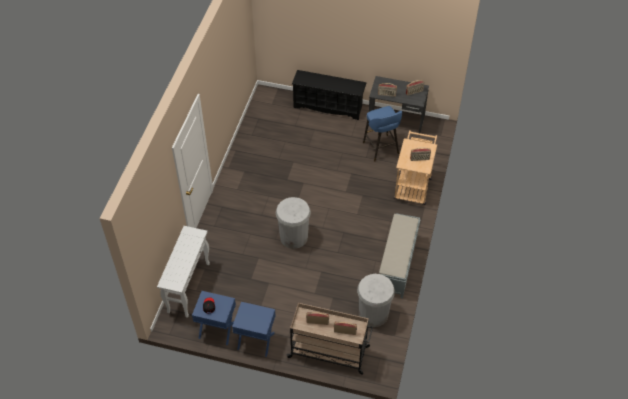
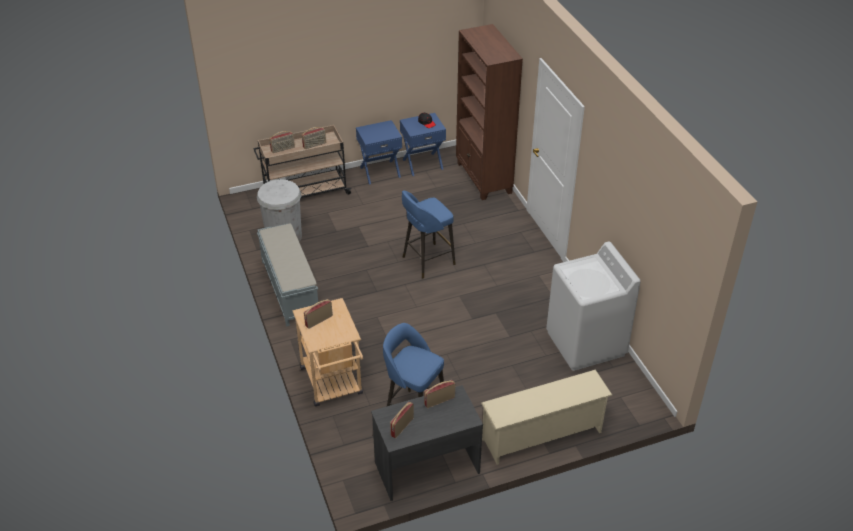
camera: 145 degrees right, 10 degrees down
white console table [157,226,210,318] -> brown bookcase [456,24,523,200]
white trash can [276,197,311,249] -> blue stool [402,191,456,278]
black shoe rack [292,70,366,120] -> beige shoe rack [481,369,613,465]
none -> white washing machine [546,242,641,371]

